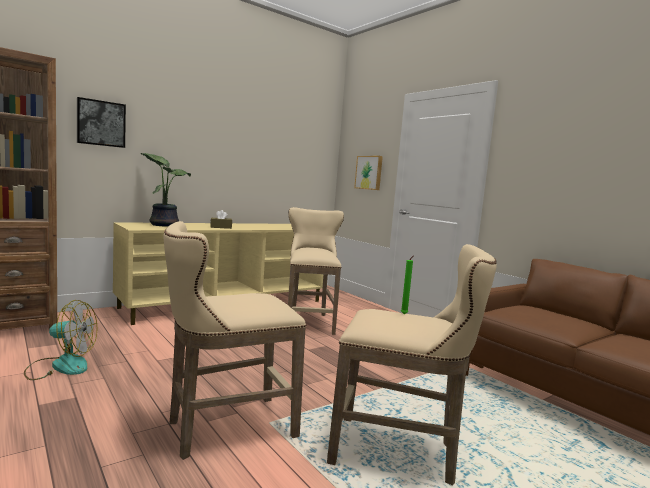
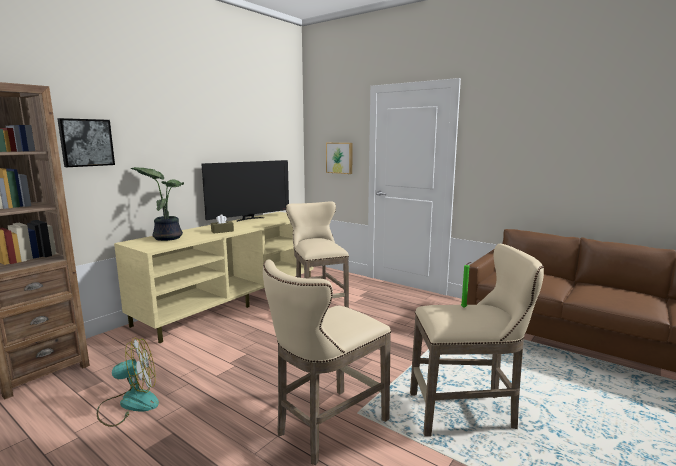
camera: 15 degrees left, 5 degrees up
none -> television [202,160,289,222]

